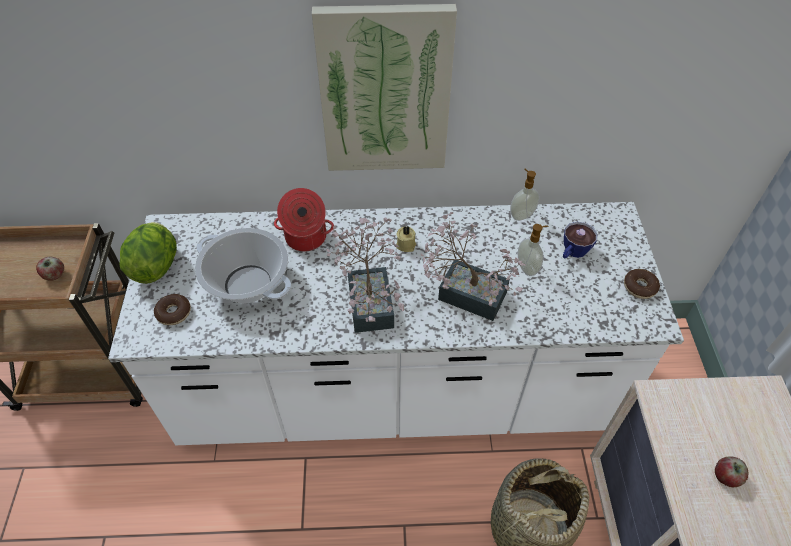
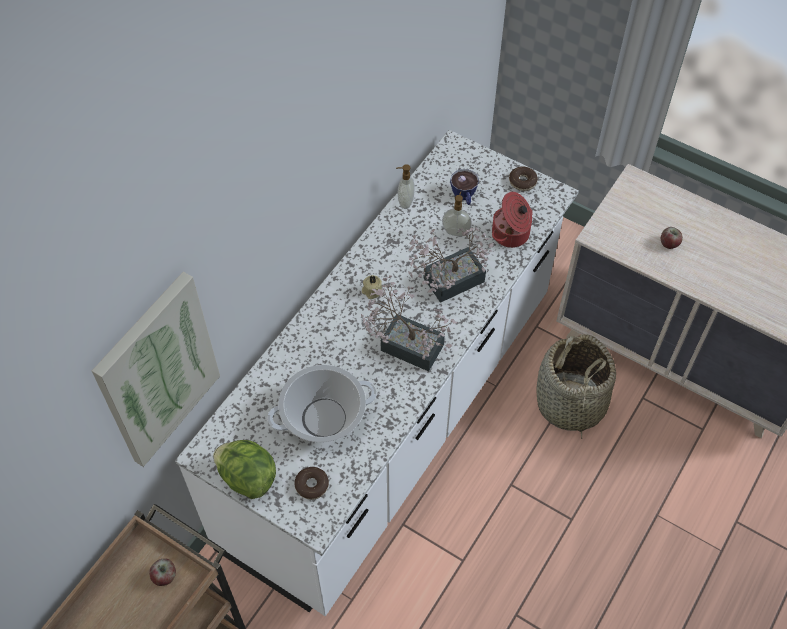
camera: 55 degrees left, 5 degrees up
cooking pot [274,188,334,252] -> cooking pot moved to [492,192,533,248]
picture [312,4,457,171] -> picture moved to [92,272,220,467]

